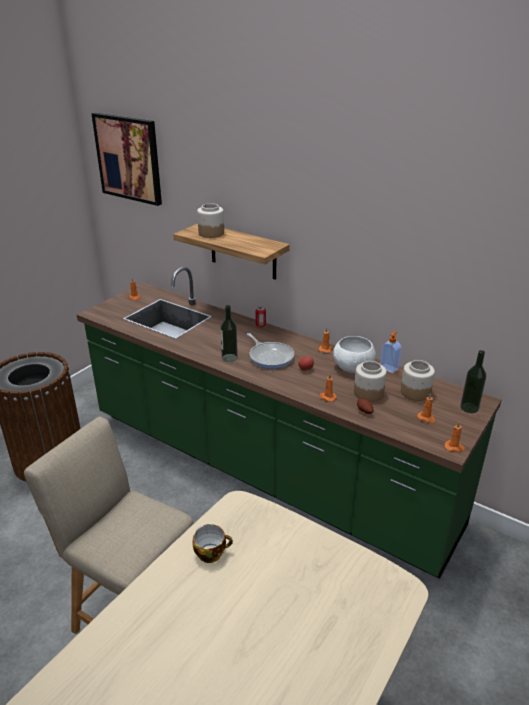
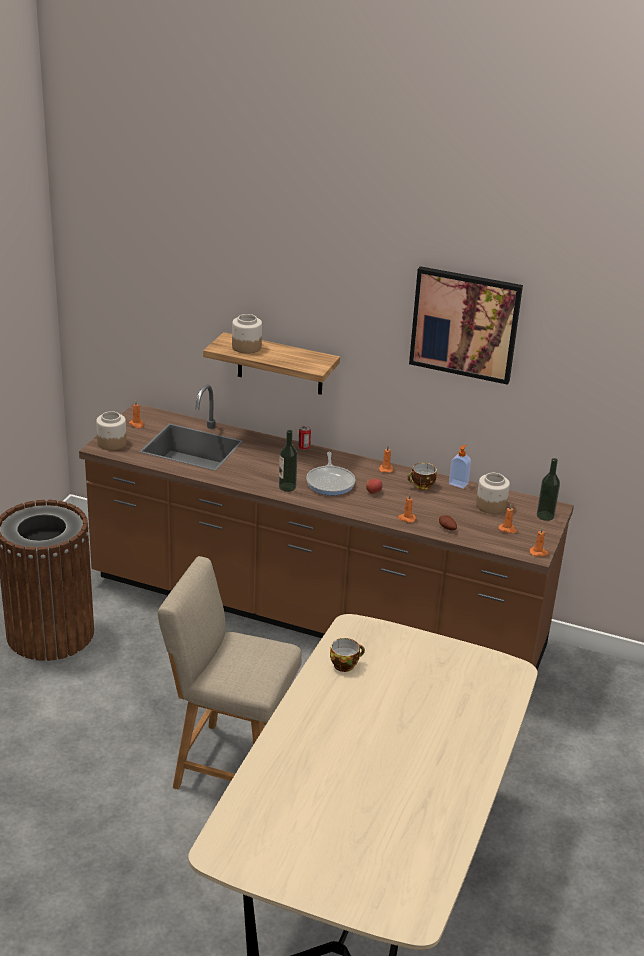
camera: 15 degrees left, 0 degrees up
green counter [77,267,502,579] -> brown counter [79,385,574,670]
picture [91,113,162,206] -> picture moved to [409,266,523,385]
frying pan [247,333,294,369] -> frying pan turned 45 degrees clockwise [306,452,355,495]
white bowl [333,336,376,373] -> cup [407,463,437,490]
jar [354,361,387,402] -> jar moved to [96,411,127,450]

